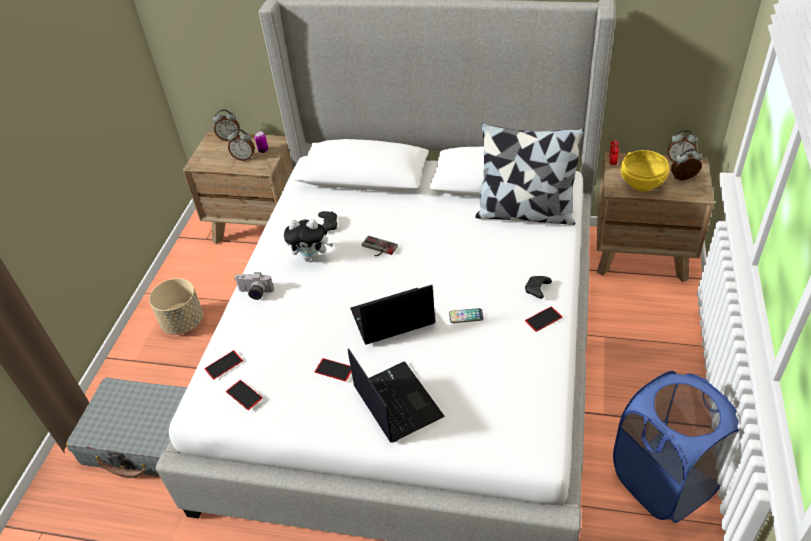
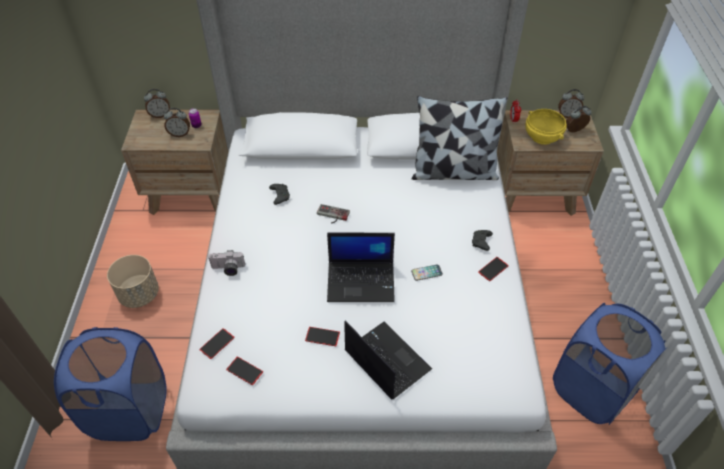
camera: 15 degrees left, 5 degrees up
grey suitcase [66,377,187,478] -> blue laundry basket [54,327,167,441]
plush toy [284,219,333,262] -> none
laptop [350,285,435,344] -> laptop turned 150 degrees counterclockwise [327,233,395,302]

